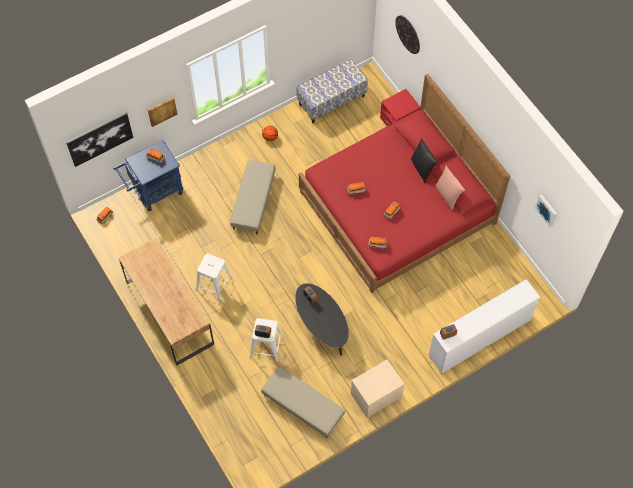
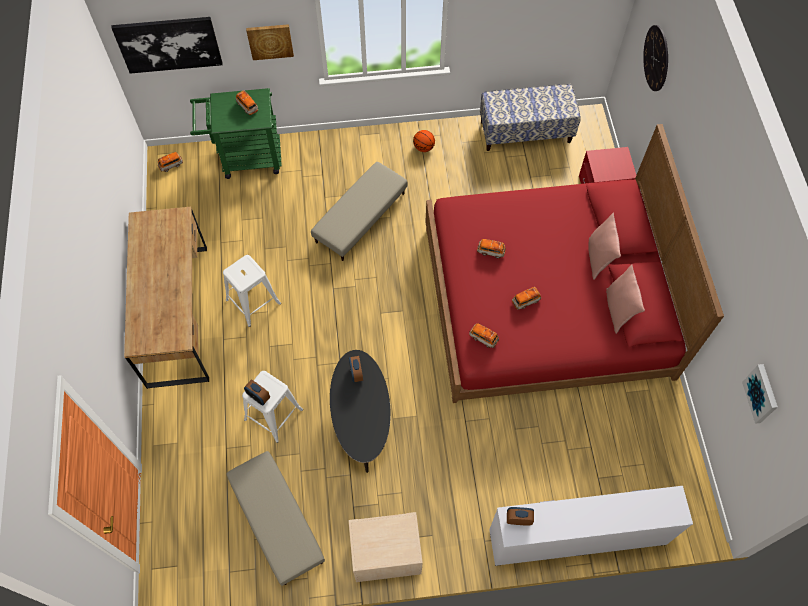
camera: 25 degrees right, 0 degrees up
blue cart [113,140,184,211] -> green cart [190,88,282,179]
black pillow [411,138,438,183] -> pink pillow [588,212,621,280]

